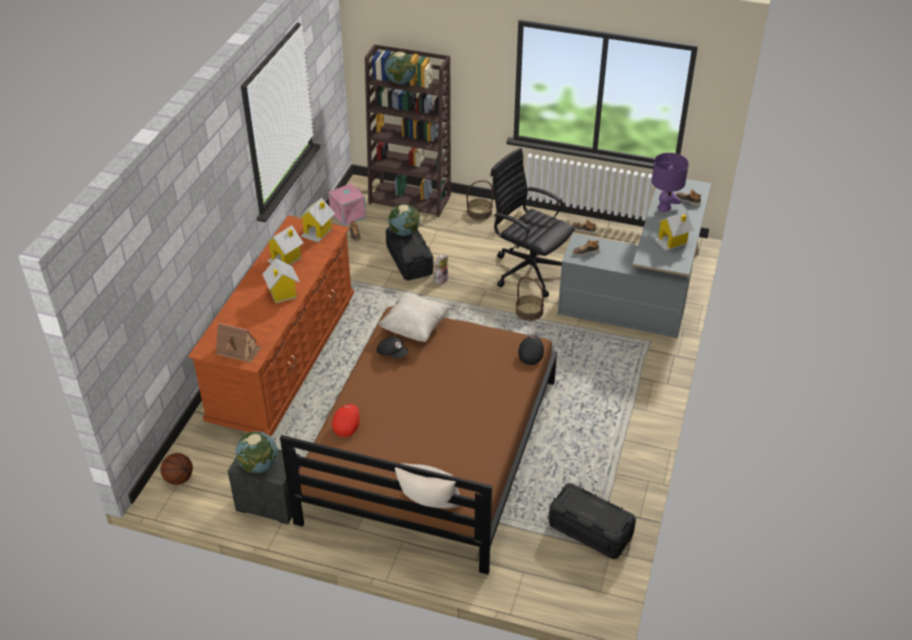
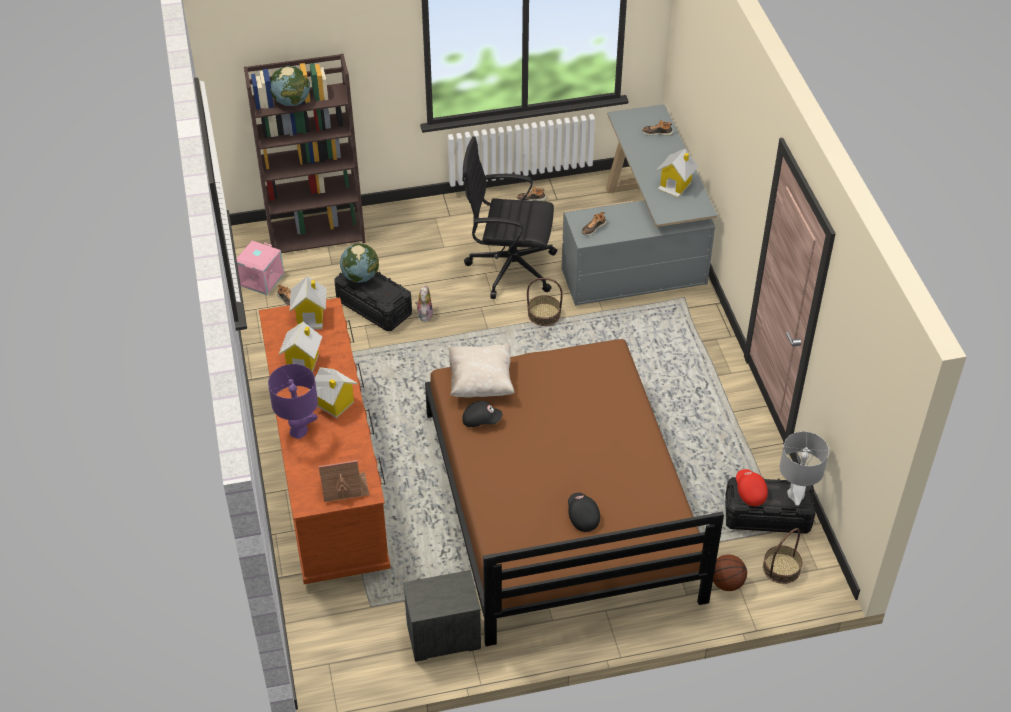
camera: 30 degrees left, 5 degrees up
basketball [161,453,193,485] -> basketball moved to [713,554,747,591]
globe [236,431,278,473] -> none
red cap [332,404,360,437] -> red cap moved to [736,469,768,506]
beige pillow [395,463,460,508] -> none
basket [467,180,493,221] -> basket moved to [763,528,802,584]
black cap [518,335,544,365] -> black cap moved to [568,493,600,532]
purple table lamp [652,153,689,212] -> purple table lamp moved to [268,364,318,439]
none -> grey table lamp [779,431,829,506]

